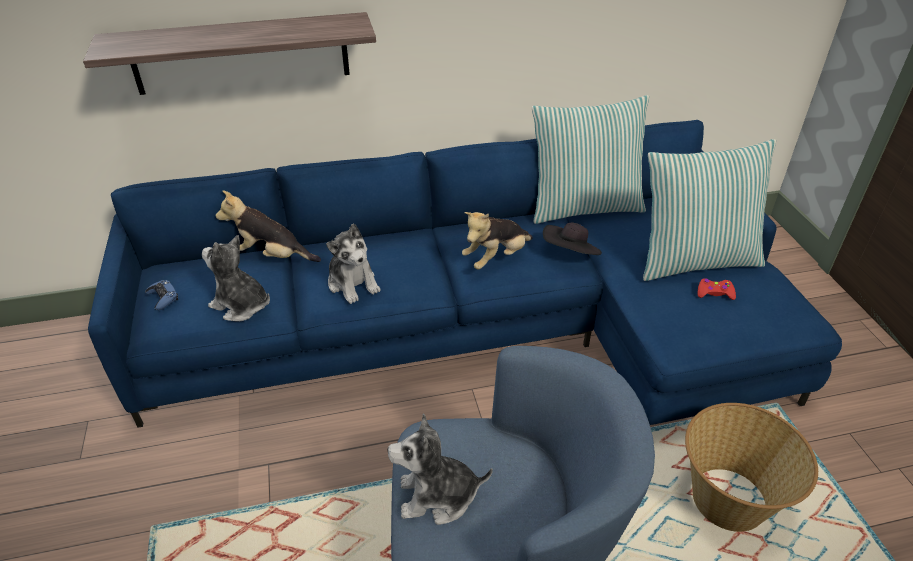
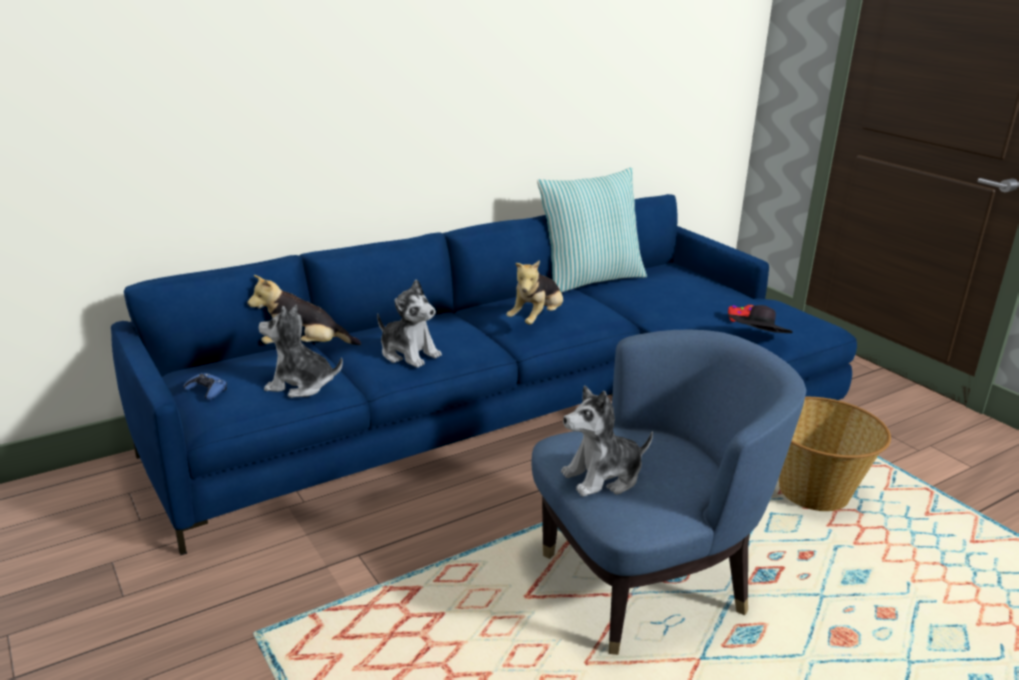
camera: 20 degrees left, 15 degrees down
shelf [83,12,376,95] -> none
black hat [543,222,602,255] -> black hat moved to [728,305,793,333]
pillow [643,139,776,281] -> none

